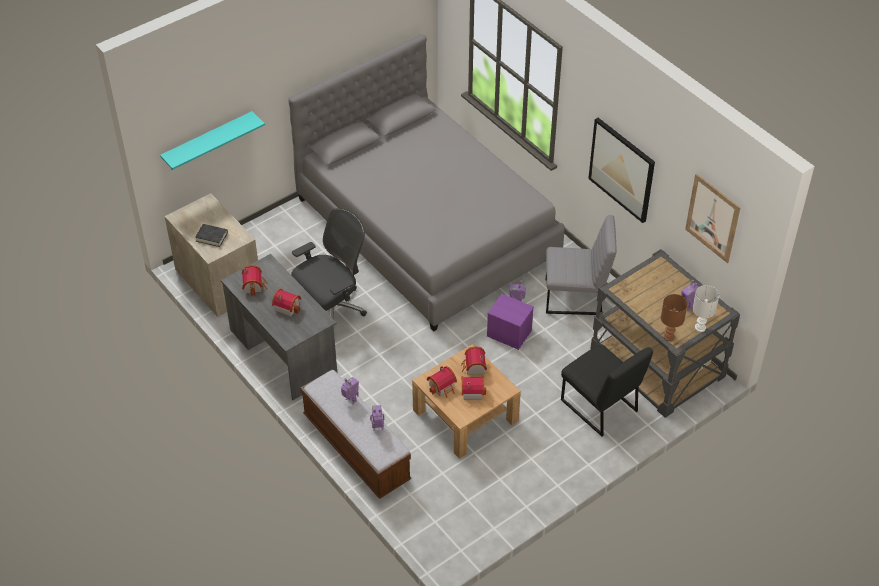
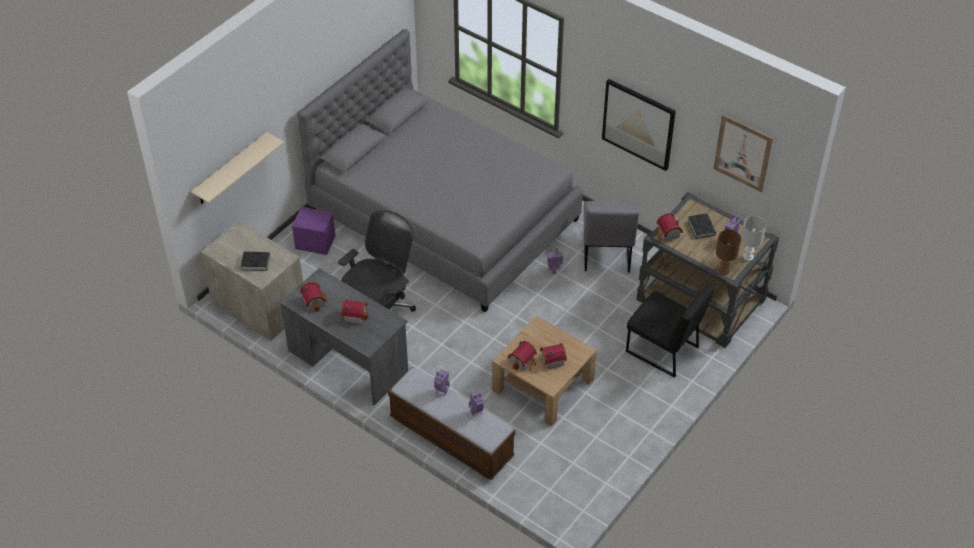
camera: 15 degrees left, 0 degrees up
turquoise shelf [160,111,265,170] -> beige shelf [191,132,284,204]
toy house [461,346,487,375] -> toy house moved to [655,213,683,242]
purple storage box [487,294,534,350] -> purple storage box moved to [292,207,336,255]
grey chair [546,215,616,315] -> grey chair turned 105 degrees clockwise [584,201,639,273]
none -> black book [688,213,716,239]

